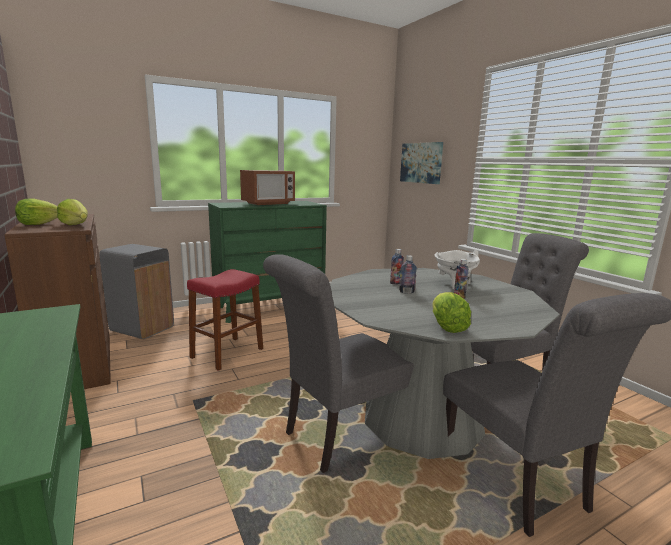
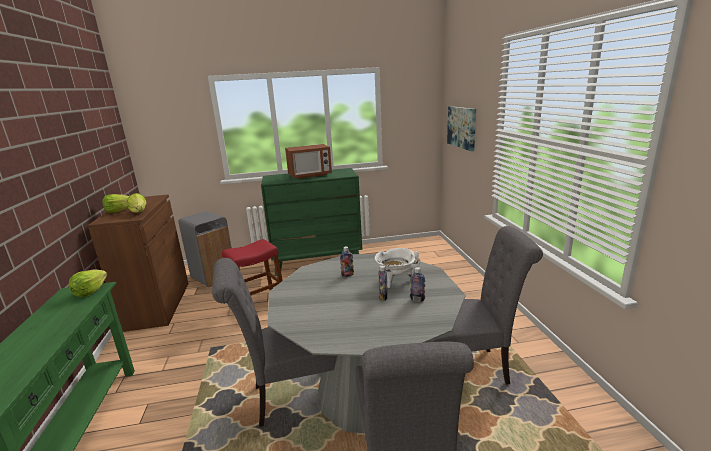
camera: 20 degrees right, 5 degrees up
bottle [399,255,417,294] -> bottle moved to [410,267,425,302]
lettuce [433,292,471,333] -> lettuce moved to [69,269,107,297]

